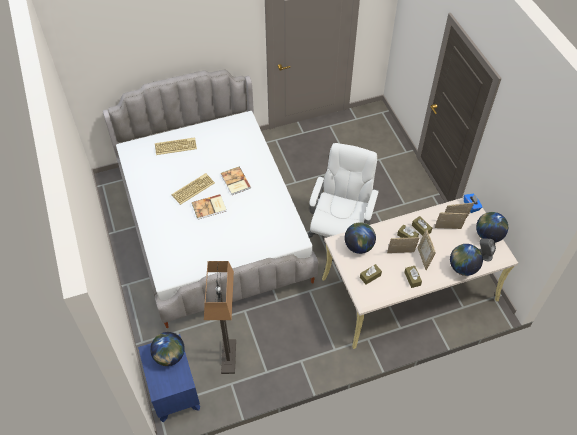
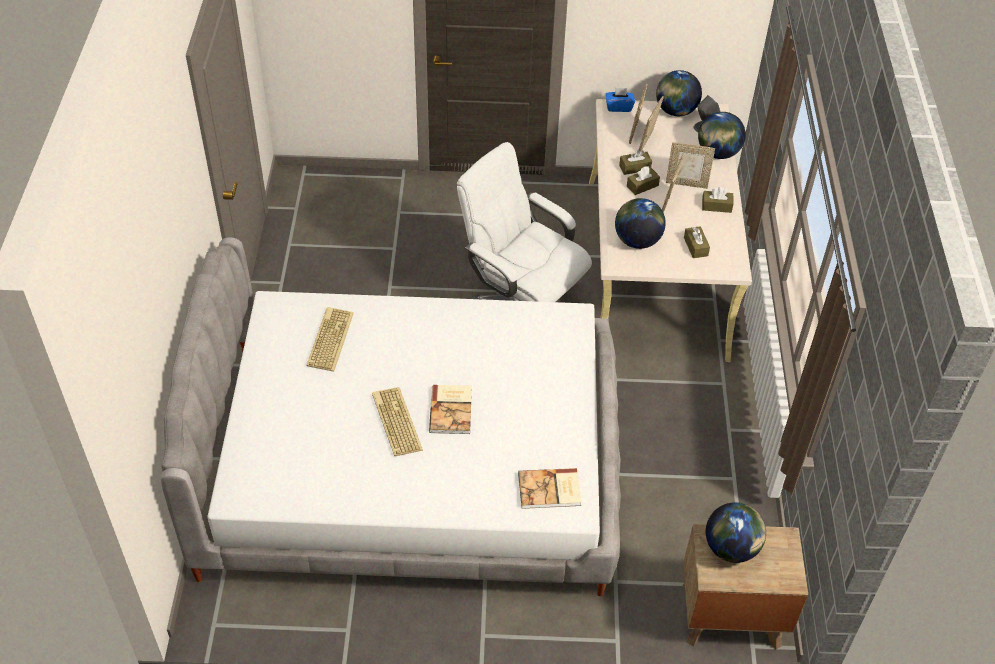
camera: 70 degrees left, 5 degrees down
blue nightstand [138,334,200,423] -> brown nightstand [682,524,808,650]
keyboard [155,137,197,155] -> keyboard moved to [306,307,354,372]
floor lamp [204,261,236,374] -> none
book [221,167,251,195] -> book moved to [518,468,582,509]

